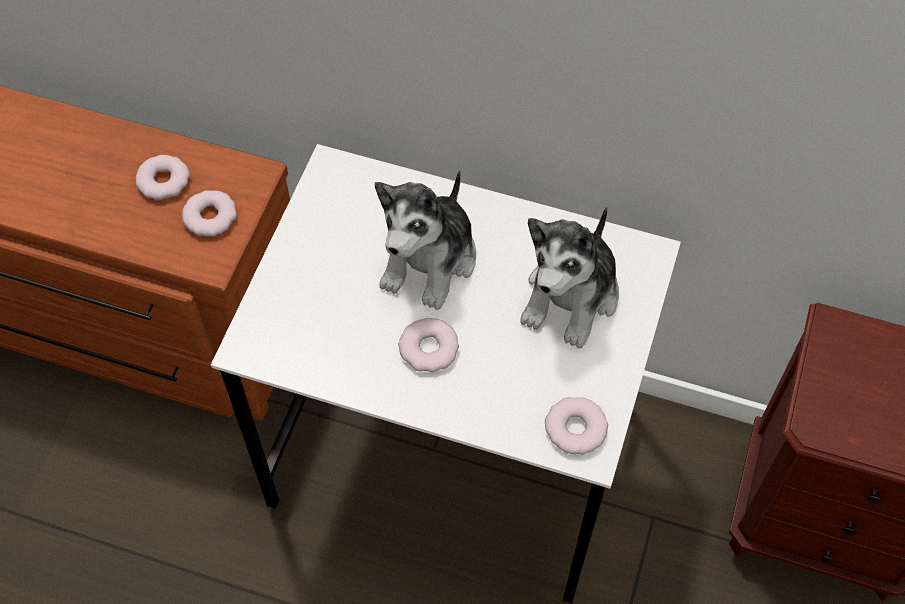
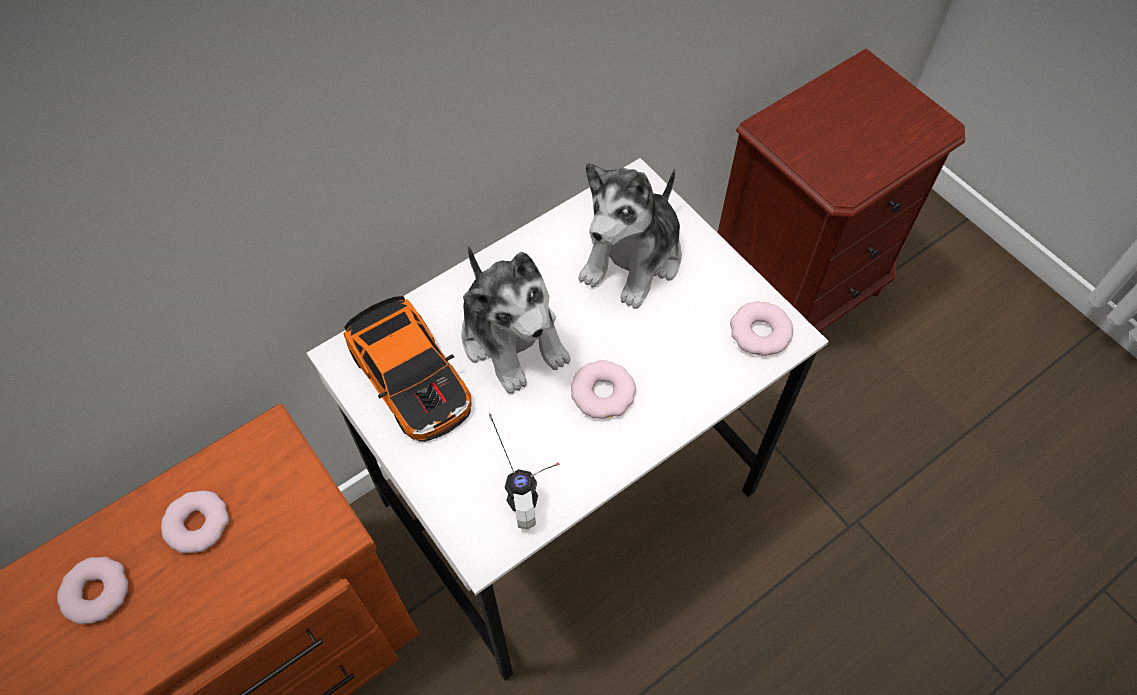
camera: 55 degrees left, 0 degrees up
donut [182,190,237,236] -> donut moved to [57,557,128,624]
plush toy [520,207,619,349] -> plush toy turned 60 degrees clockwise [579,163,682,309]
none -> toy car [344,296,472,442]
none -> headphones [489,412,560,530]

